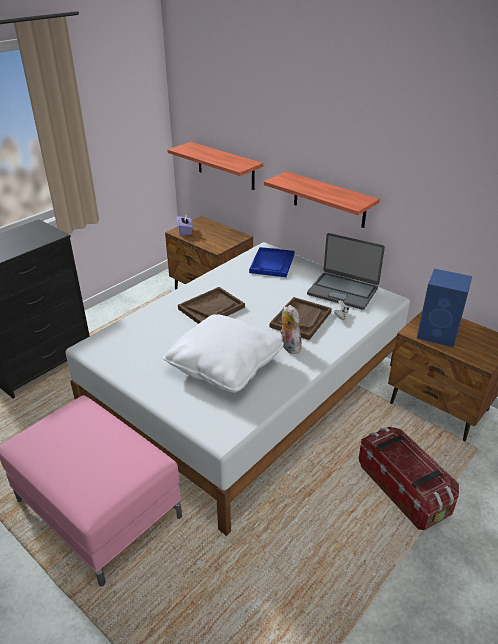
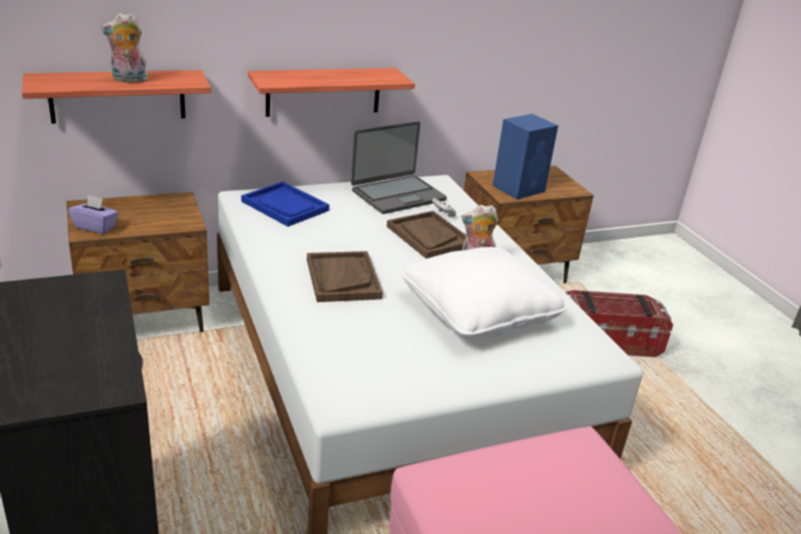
camera: 65 degrees left, 5 degrees down
none -> plush toy [101,13,149,83]

